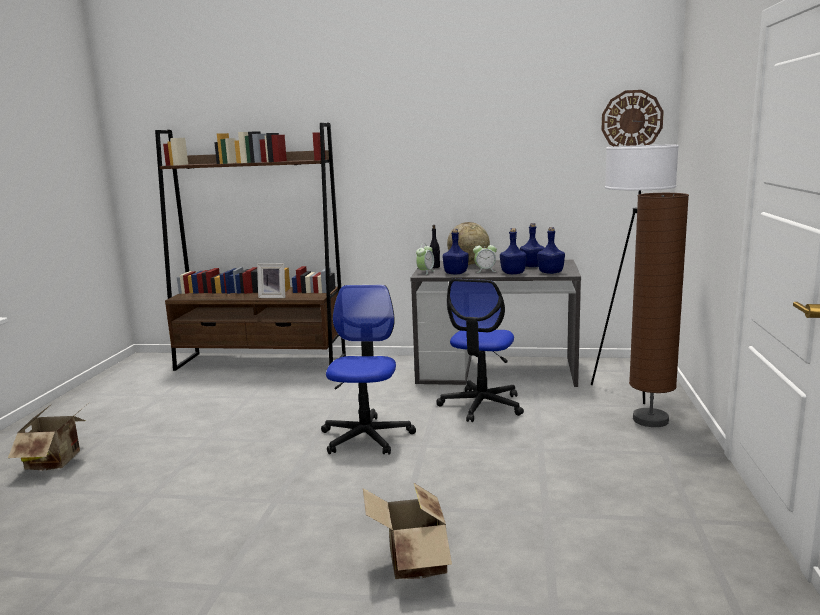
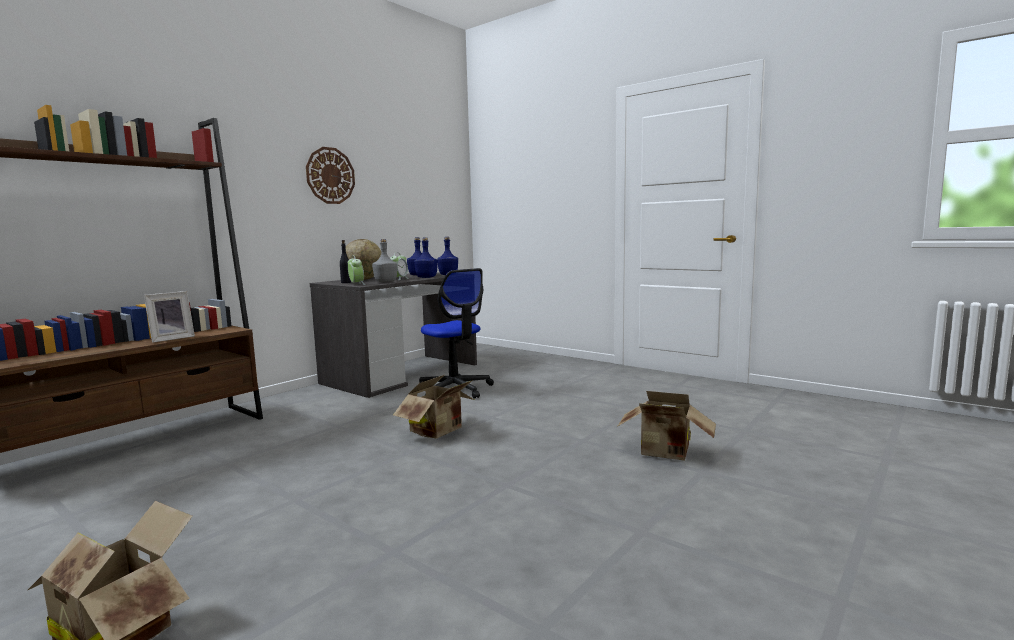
camera: 60 degrees left, 5 degrees down
office chair [321,285,416,455] -> cardboard box [393,375,474,438]
blue bottle [443,229,469,274] -> grey bottle [372,239,397,282]
white floor lamp [591,145,679,404] -> none
wall clock [601,90,664,146] -> wall clock moved to [306,147,355,204]
brown floor lamp [629,193,689,427] -> none

